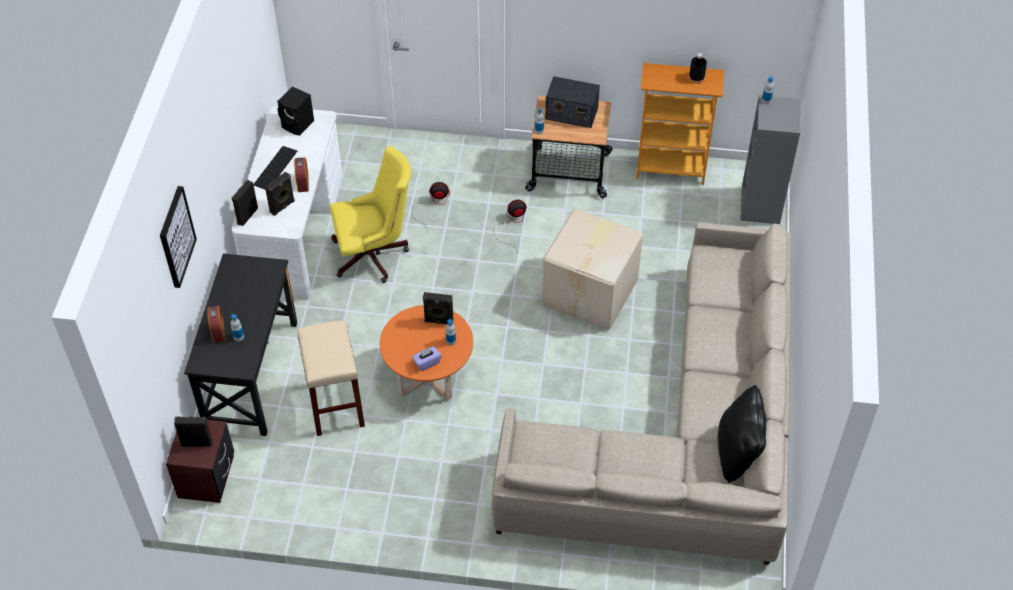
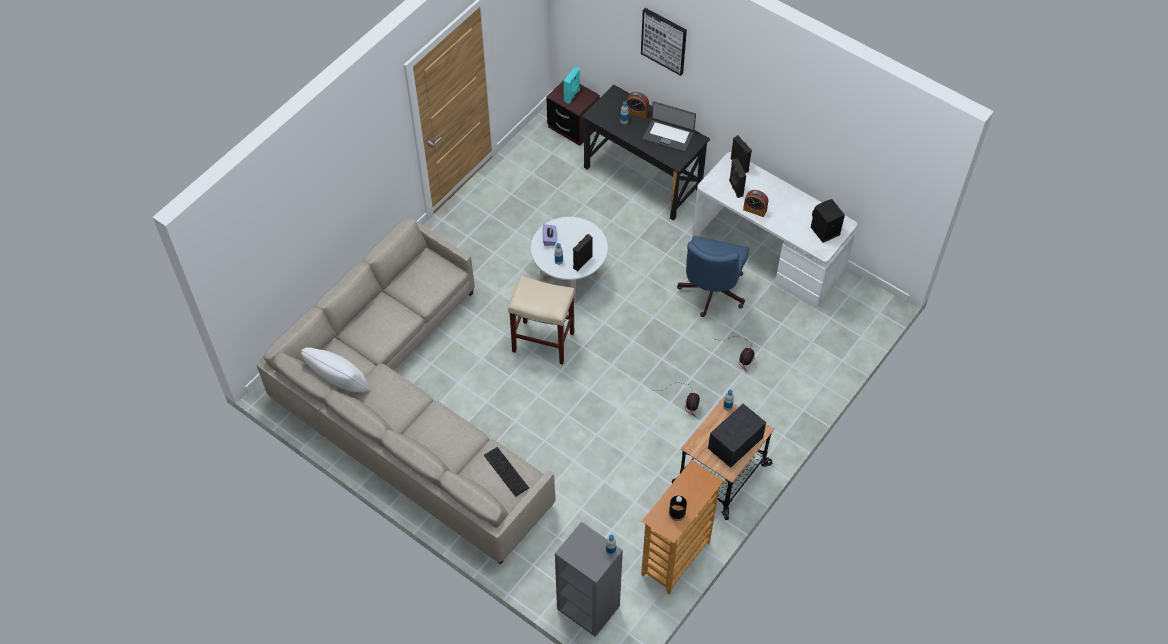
camera: 120 degrees right, 5 degrees up
black speaker [174,417,213,447] -> turquoise speaker [564,67,580,104]
keyboard [253,146,297,189] -> keyboard moved to [484,447,529,497]
beige stool [297,320,365,436] -> beige stool moved to [508,275,575,365]
yellow office chair [330,146,411,283] -> blue office chair [677,235,749,317]
orange coffee table [380,305,473,401] -> white coffee table [531,217,608,299]
cardboard box [542,208,643,330] -> none
black pillow [718,385,766,483] -> white pillow [301,347,369,393]
none -> laptop [643,101,696,152]

